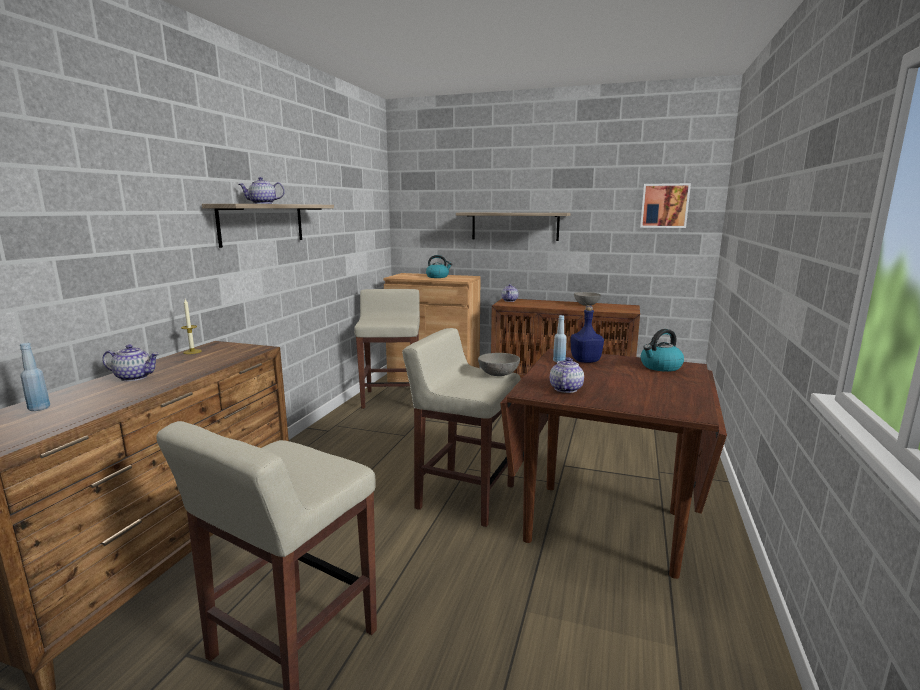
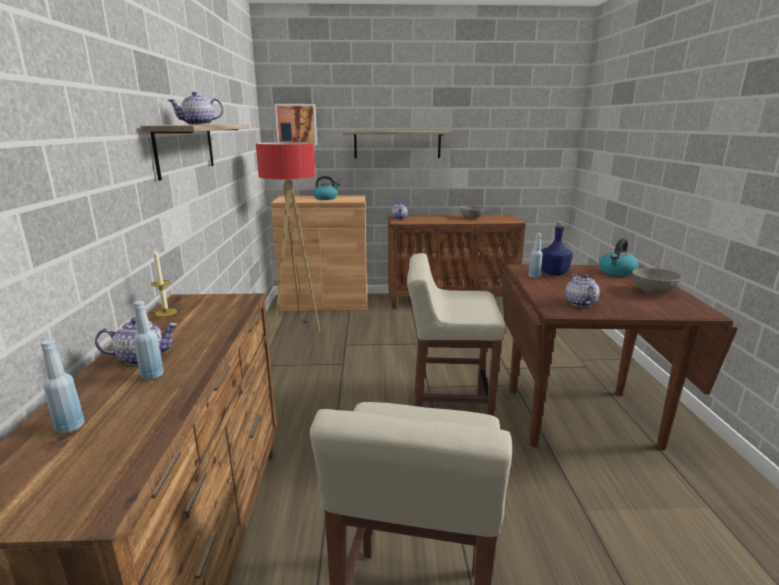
camera: 20 degrees left, 5 degrees up
beige stool [354,289,420,409] -> floor lamp [256,142,320,334]
grey bowl [478,353,520,376] -> grey bowl moved to [632,268,682,294]
picture [640,183,691,228] -> picture moved to [275,104,317,145]
none -> blue bottle [133,301,164,380]

